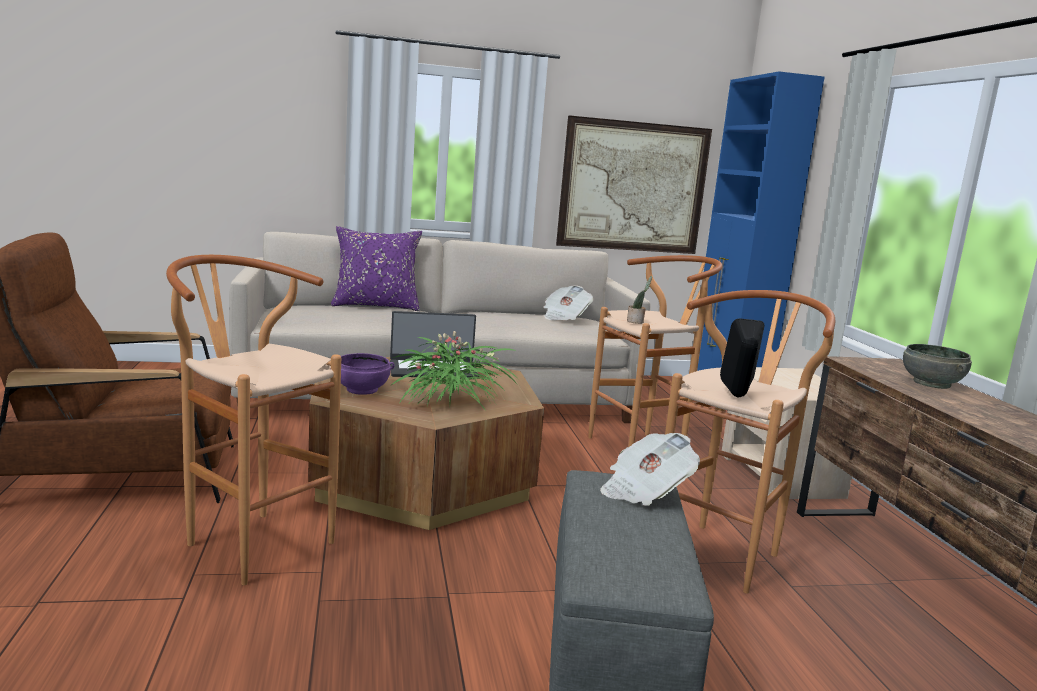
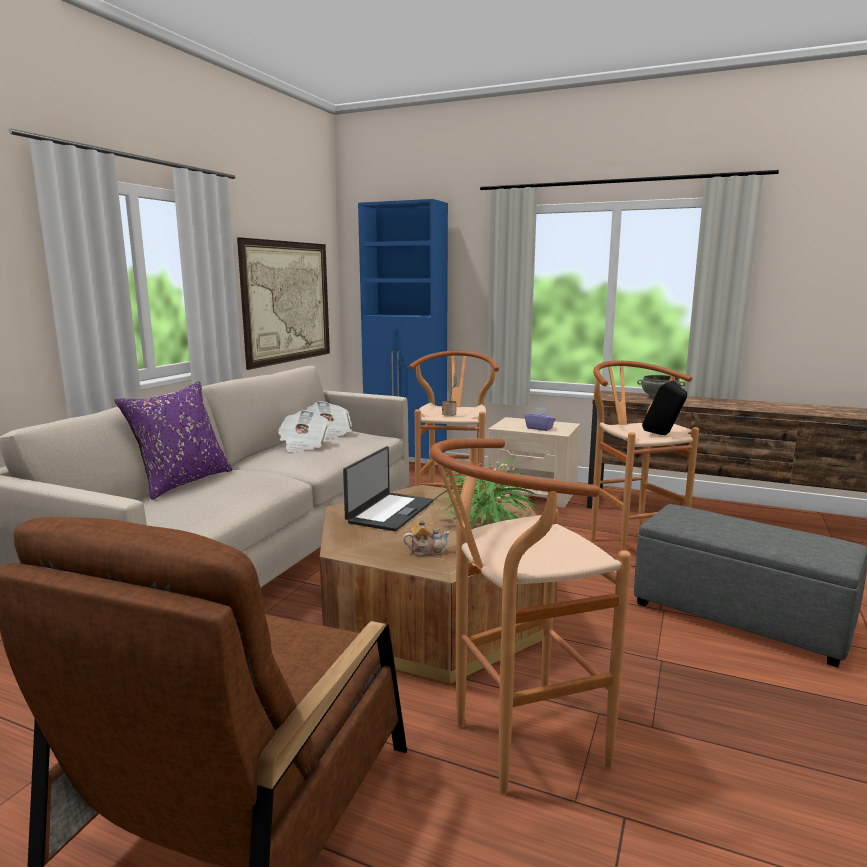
camera: 55 degrees left, 0 degrees up
purple bowl [341,353,395,395] -> teapot [403,519,450,556]
newspaper [600,433,700,506] -> newspaper moved to [278,410,330,453]
none -> purple tissue box [524,407,555,431]

